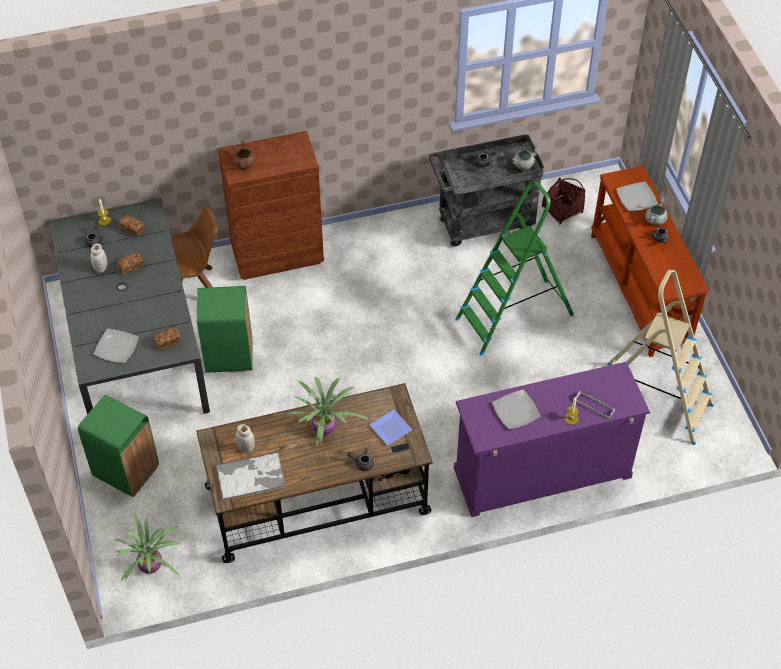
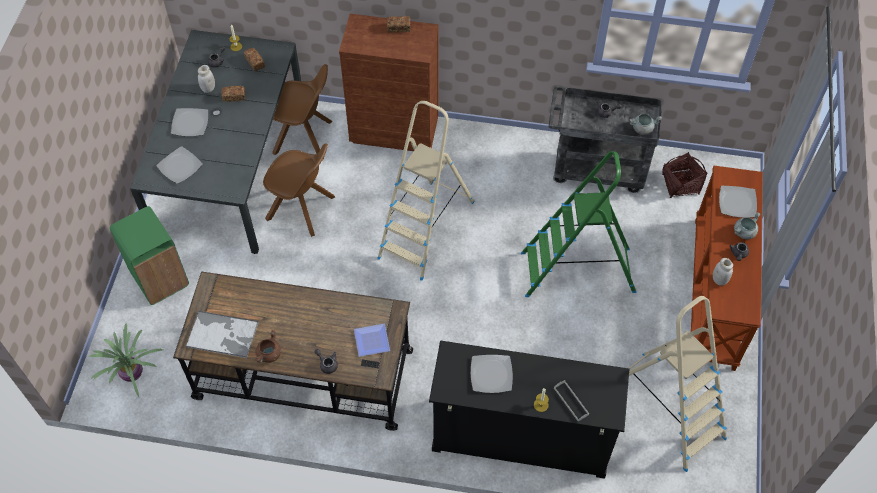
camera: 25 degrees right, 5 degrees up
bread [154,327,181,350] -> bread moved to [387,16,410,33]
green trash can [197,286,253,373] -> brown chair [263,143,335,237]
brown cooking pot [233,141,256,169] -> brown cooking pot moved to [255,330,281,363]
white jar [236,424,255,453] -> white jar moved to [713,258,733,286]
potted plant [287,376,369,445] -> none
purple cabinet [454,362,650,517] -> black cabinet [429,340,629,479]
none -> plate [171,108,208,137]
none -> beige step ladder [377,101,474,281]

